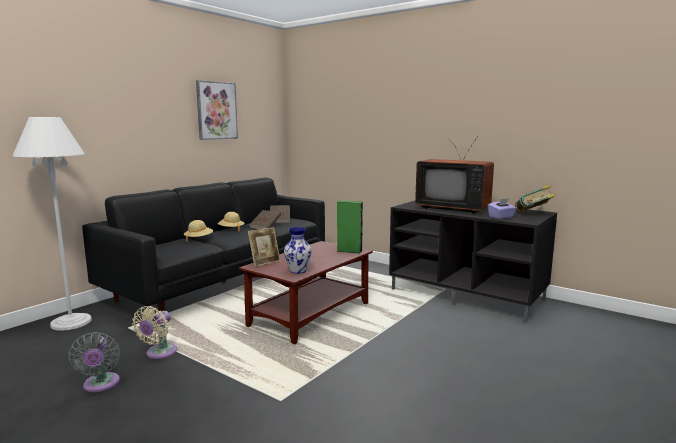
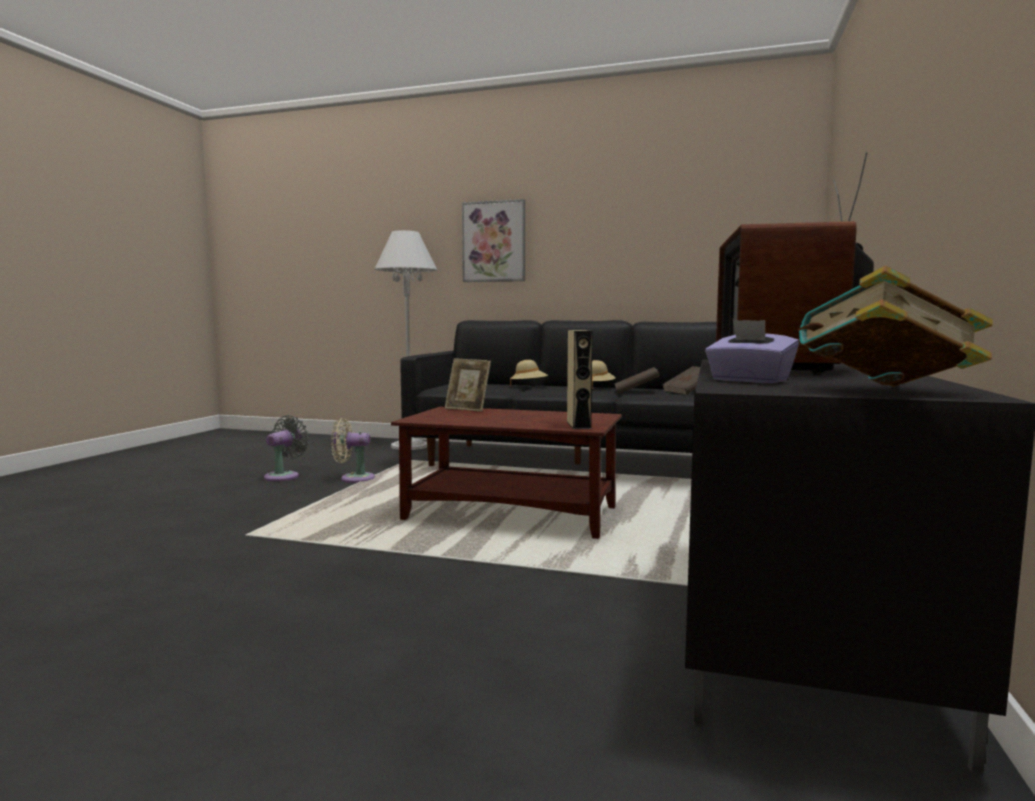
camera: 70 degrees right, 5 degrees down
grey fan [68,332,120,392] -> grey fan turned 150 degrees clockwise [264,415,309,481]
picture [196,80,238,140] -> picture moved to [462,199,525,282]
vase [284,227,312,274] -> none
green speaker [337,201,363,253] -> beige speaker [567,330,593,429]

